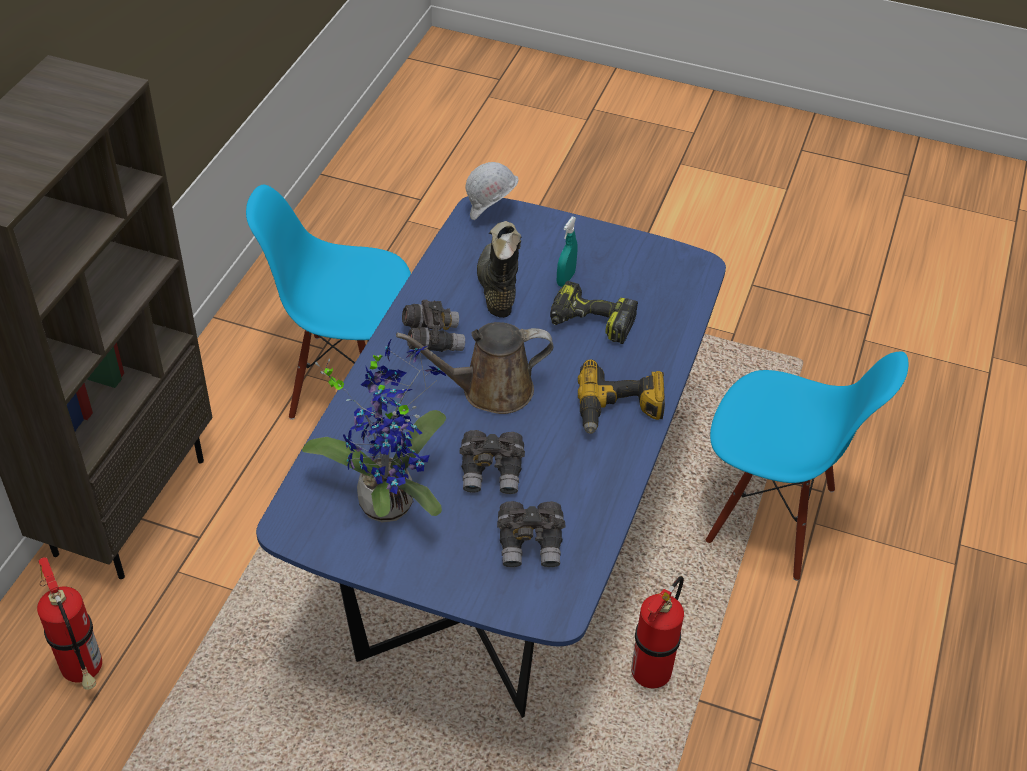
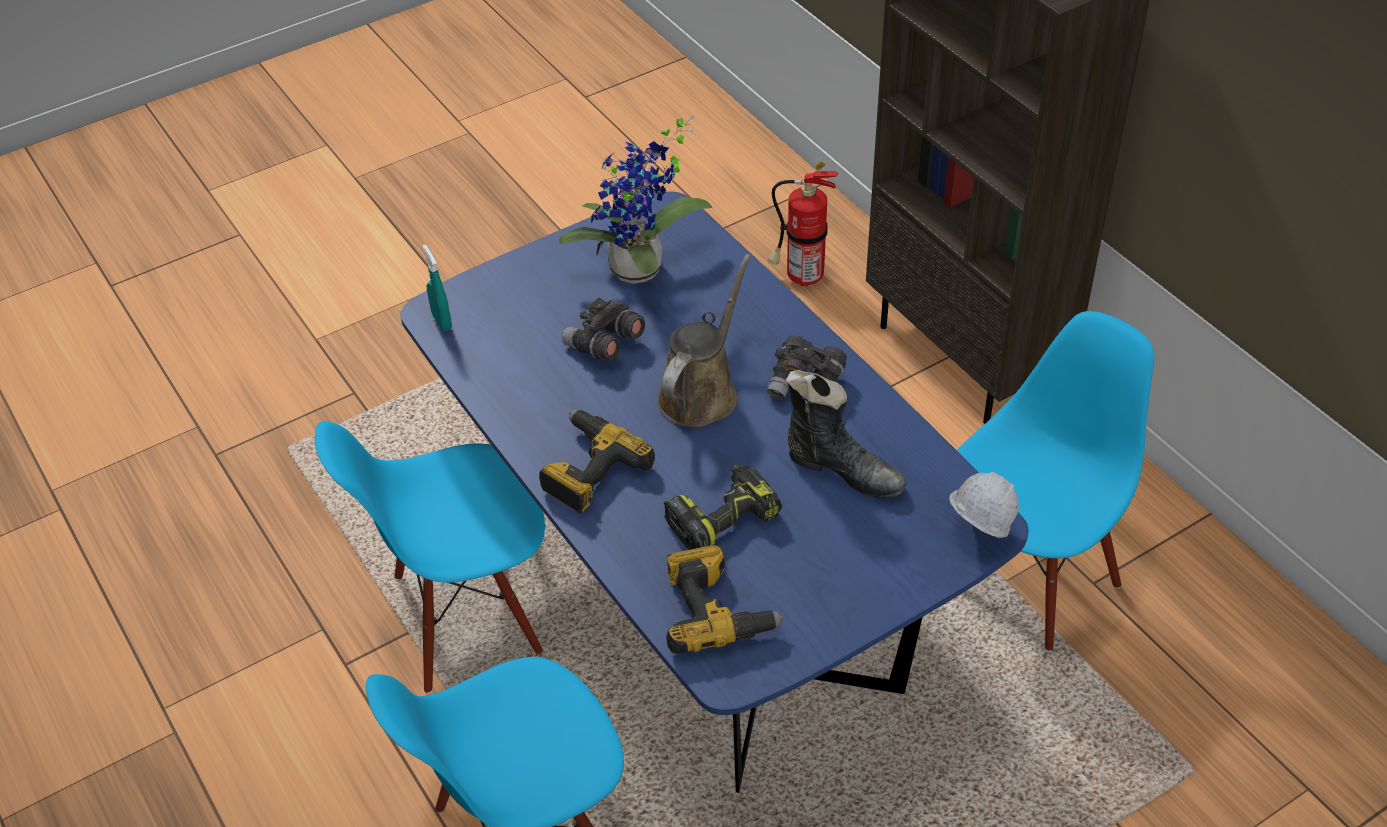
camera: 130 degrees right, 0 degrees up
grey binoculars [497,501,565,567] -> none
turquoise spray bottle [557,216,578,287] -> turquoise spray bottle moved to [423,245,452,331]
fire extinguisher [631,576,684,688] -> blue chair [315,421,545,694]
none -> power drill [666,545,784,653]

